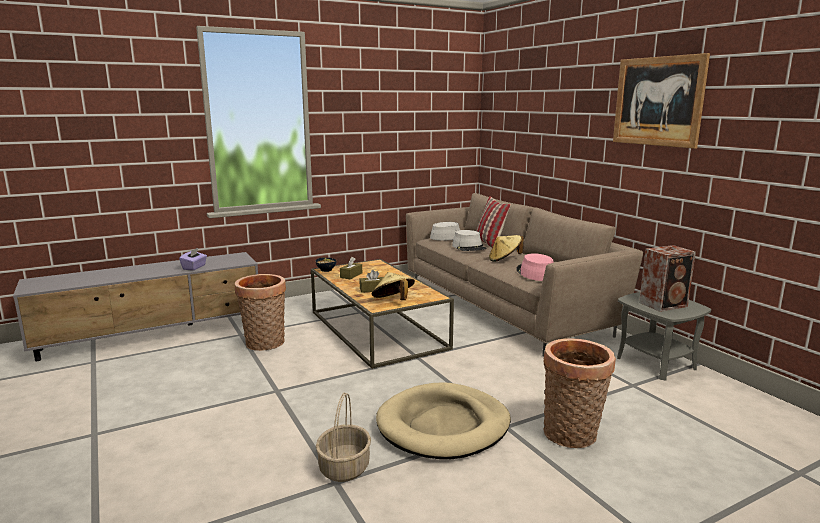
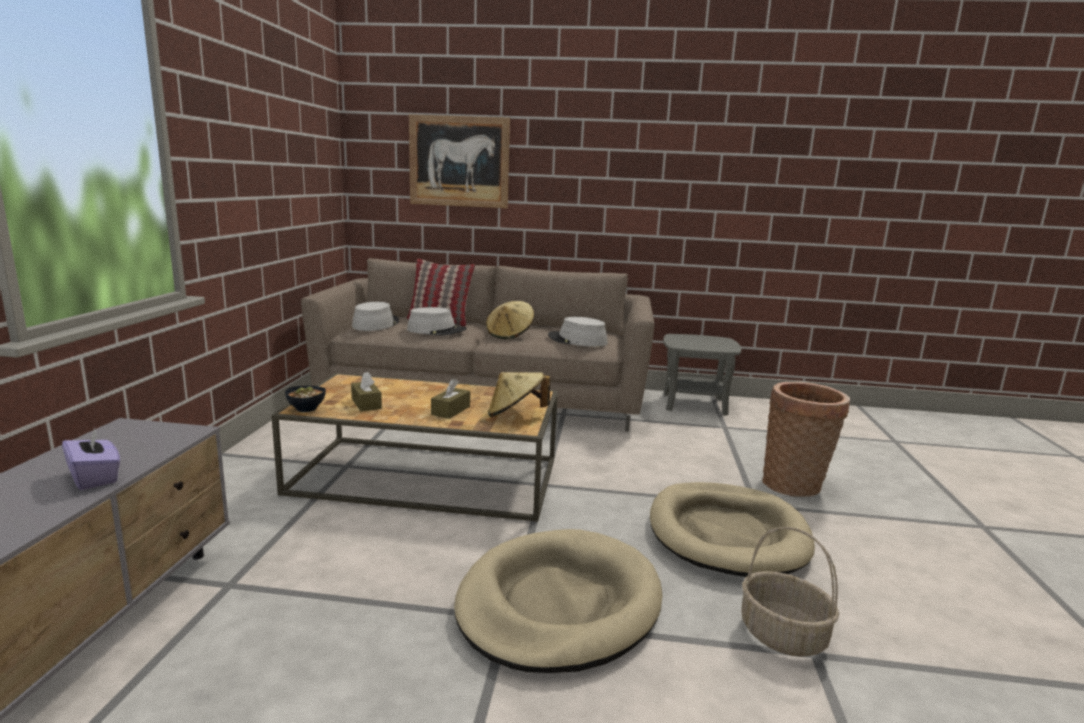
camera: 55 degrees left, 0 degrees up
basket [235,274,286,351] -> none
pink hat [516,253,553,281] -> grey hat [548,317,608,347]
picture [613,53,710,149] -> picture moved to [409,114,510,208]
speaker [639,245,696,312] -> none
none -> beige dog bed [454,529,663,673]

